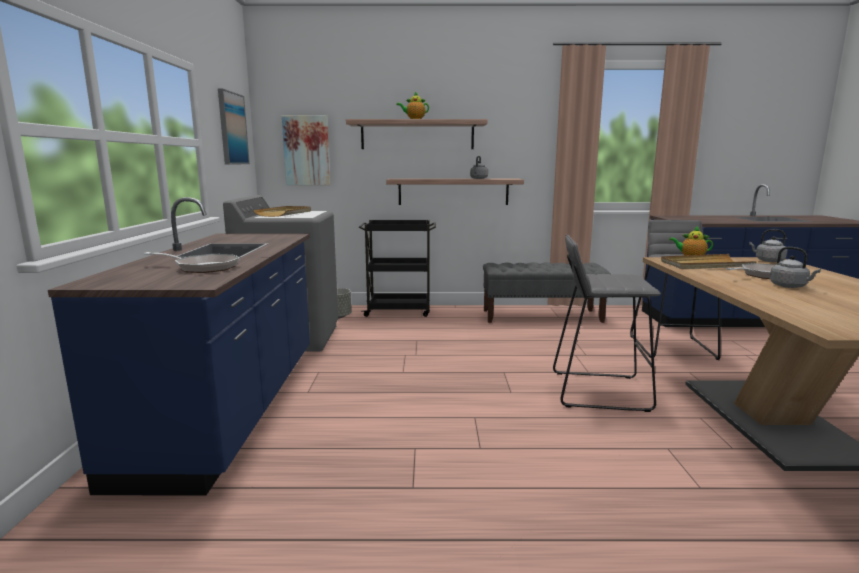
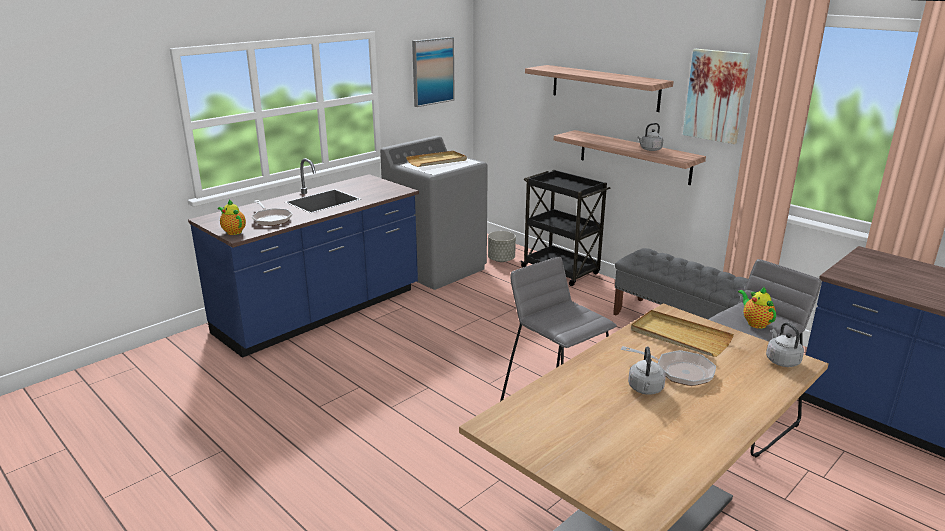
camera: 45 degrees right, 10 degrees up
picture [282,115,331,185] -> picture moved to [683,49,750,144]
teapot [396,92,429,119] -> teapot moved to [218,199,246,235]

